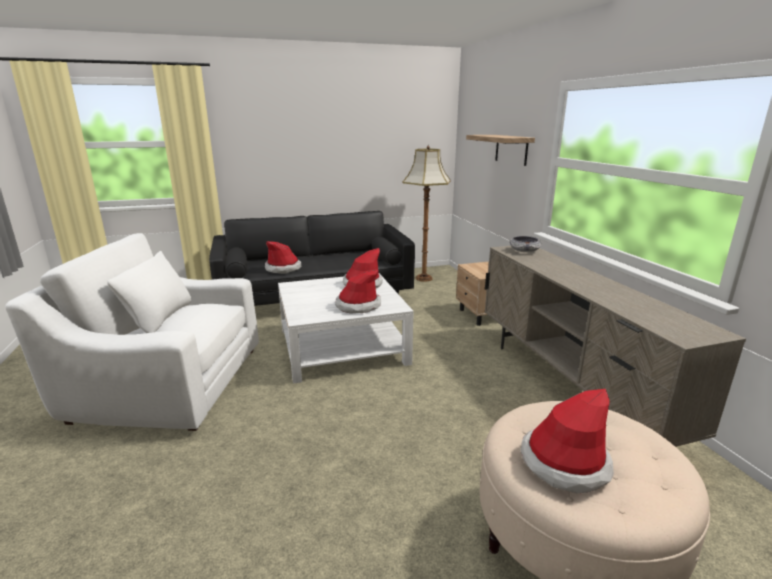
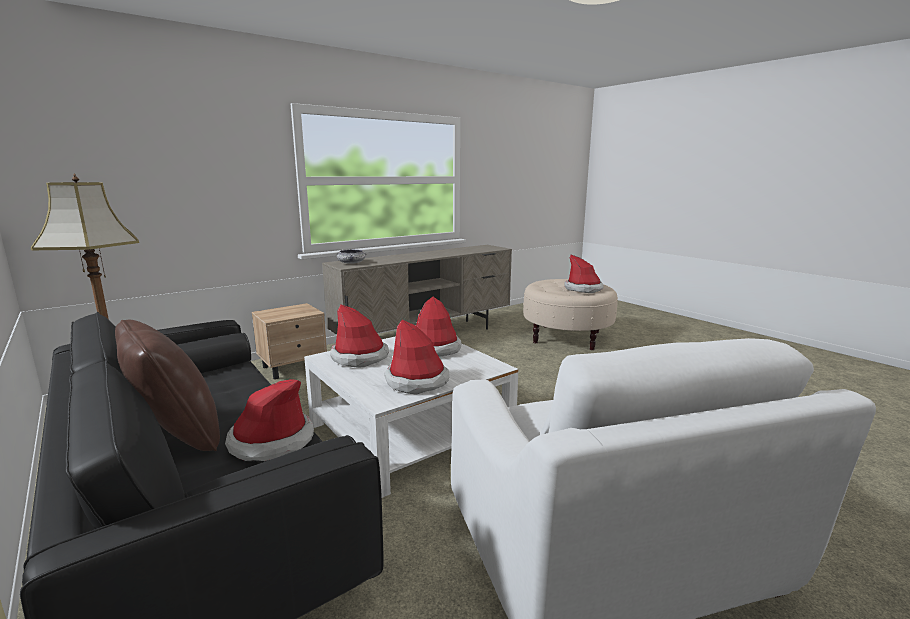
camera: 110 degrees left, 5 degrees down
shelf [466,135,535,166] -> none
none -> brown pillow [115,320,220,451]
none -> hat [384,320,449,395]

